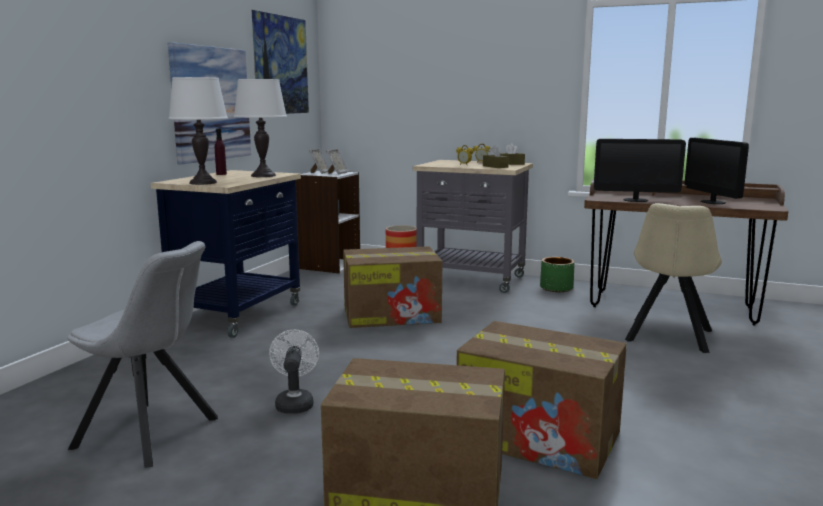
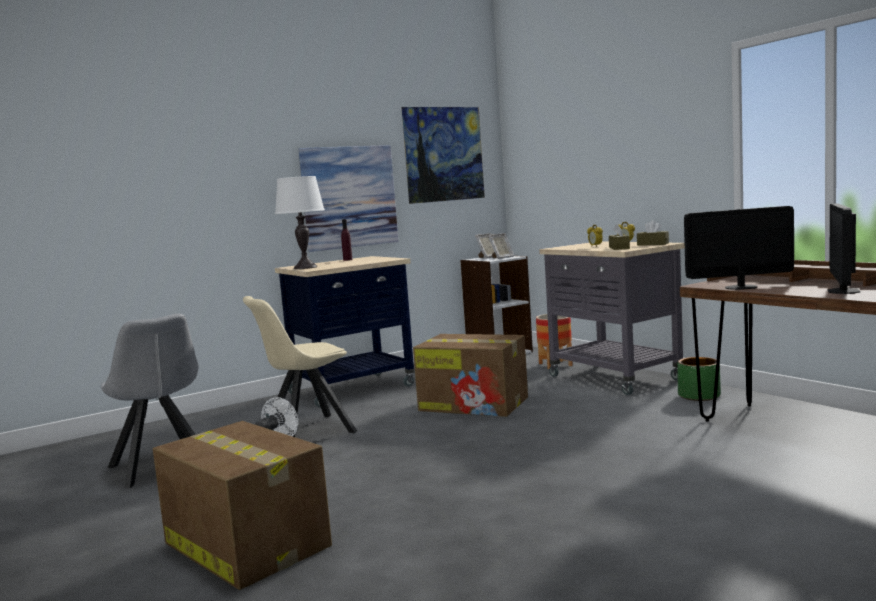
camera: 35 degrees right, 5 degrees down
white table lamp [234,79,287,177] -> none
cardboard box [456,321,627,479] -> none
monitor [594,139,686,202] -> monitor turned 135 degrees clockwise [684,206,794,290]
beige chair [625,203,722,353] -> beige chair moved to [243,296,357,437]

